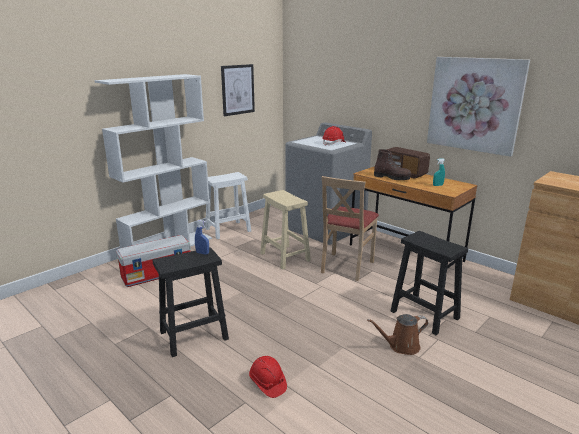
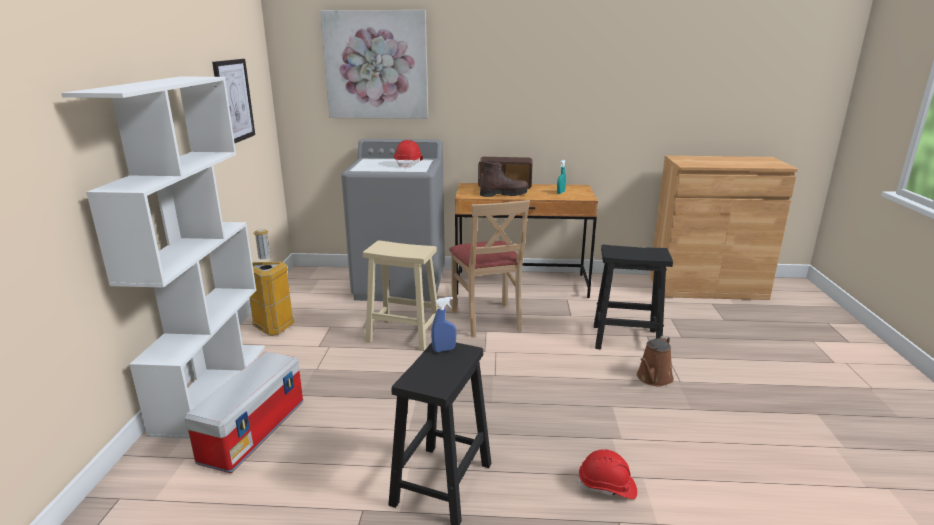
camera: 40 degrees left, 0 degrees up
white stool [205,172,251,239] -> trash can [250,229,294,336]
picture [427,57,530,157] -> picture moved to [320,10,428,119]

